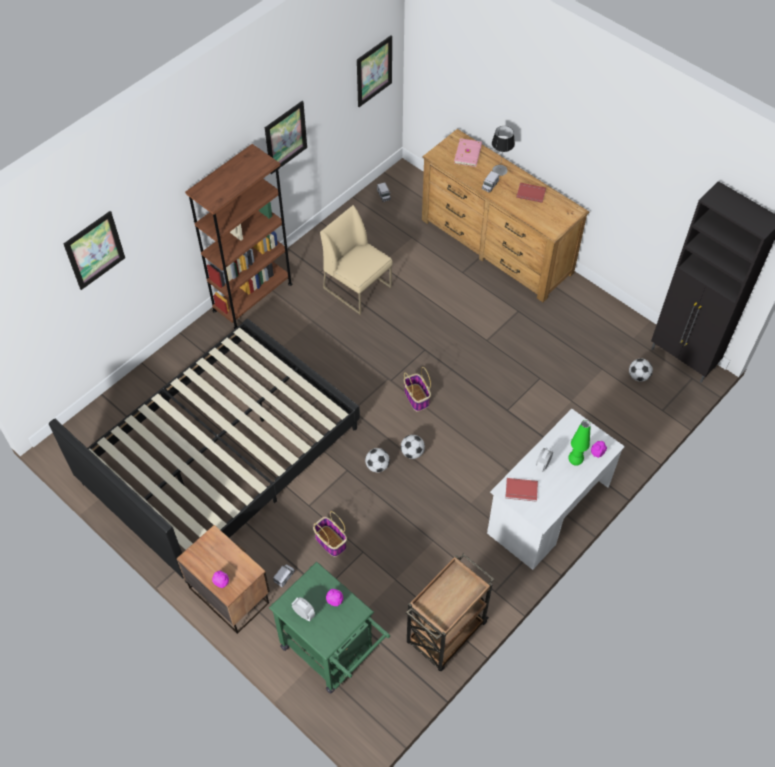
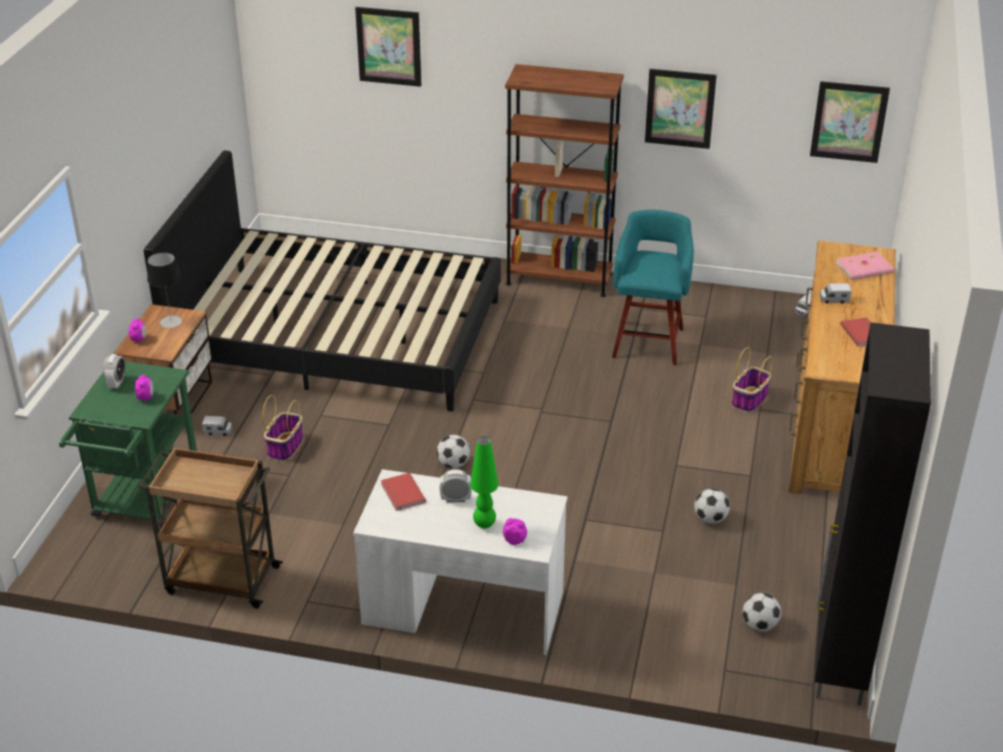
camera: 60 degrees right, 20 degrees down
beige chair [320,205,393,315] -> turquoise stool [612,210,694,365]
football [365,448,390,472] -> football moved to [694,489,730,524]
basket [404,367,431,412] -> basket moved to [732,347,773,413]
table lamp [492,126,515,176] -> table lamp moved to [147,252,182,328]

